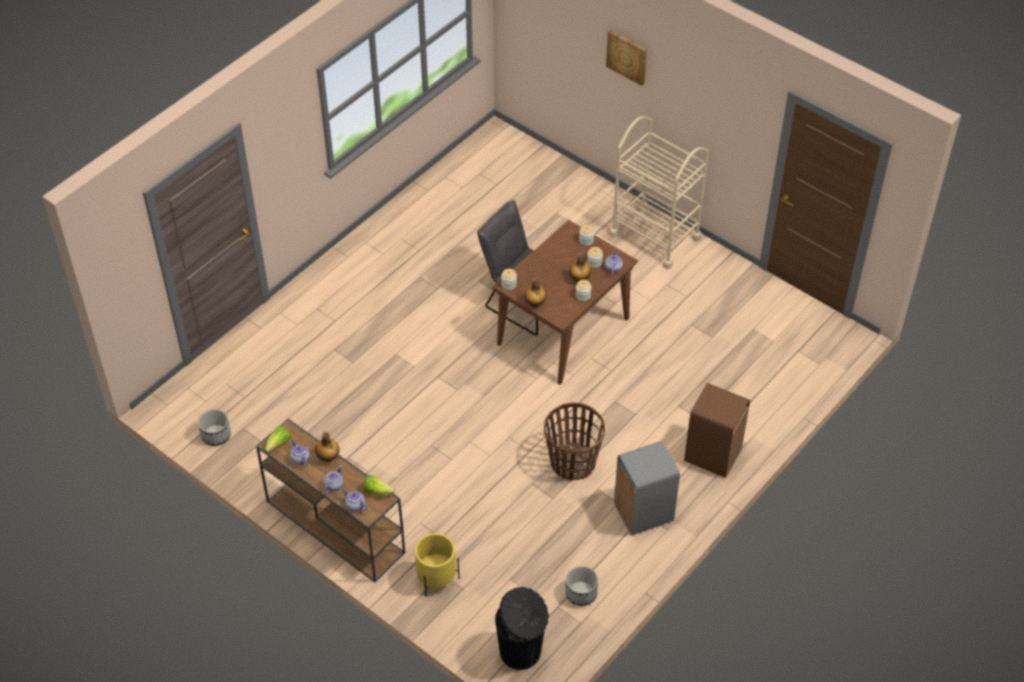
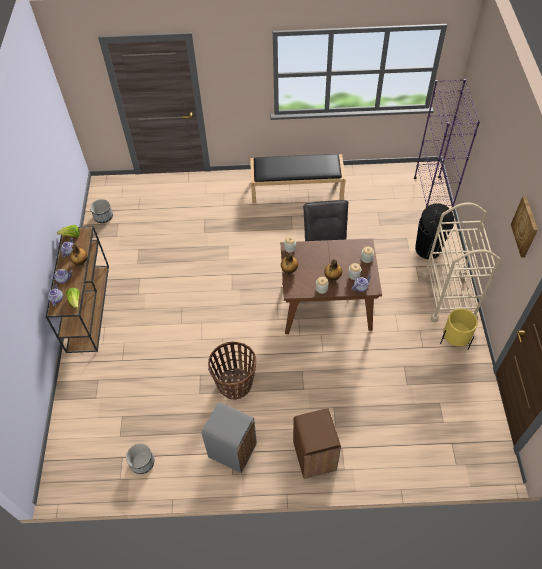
camera: 50 degrees right, 5 degrees up
yellow planter [415,533,459,596] -> yellow planter moved to [440,308,478,350]
black trash can [495,587,549,670] -> black trash can moved to [415,203,455,259]
picture [606,30,647,86] -> picture moved to [511,196,538,258]
none -> black bench [250,154,346,203]
none -> purple bookcase [414,79,480,207]

